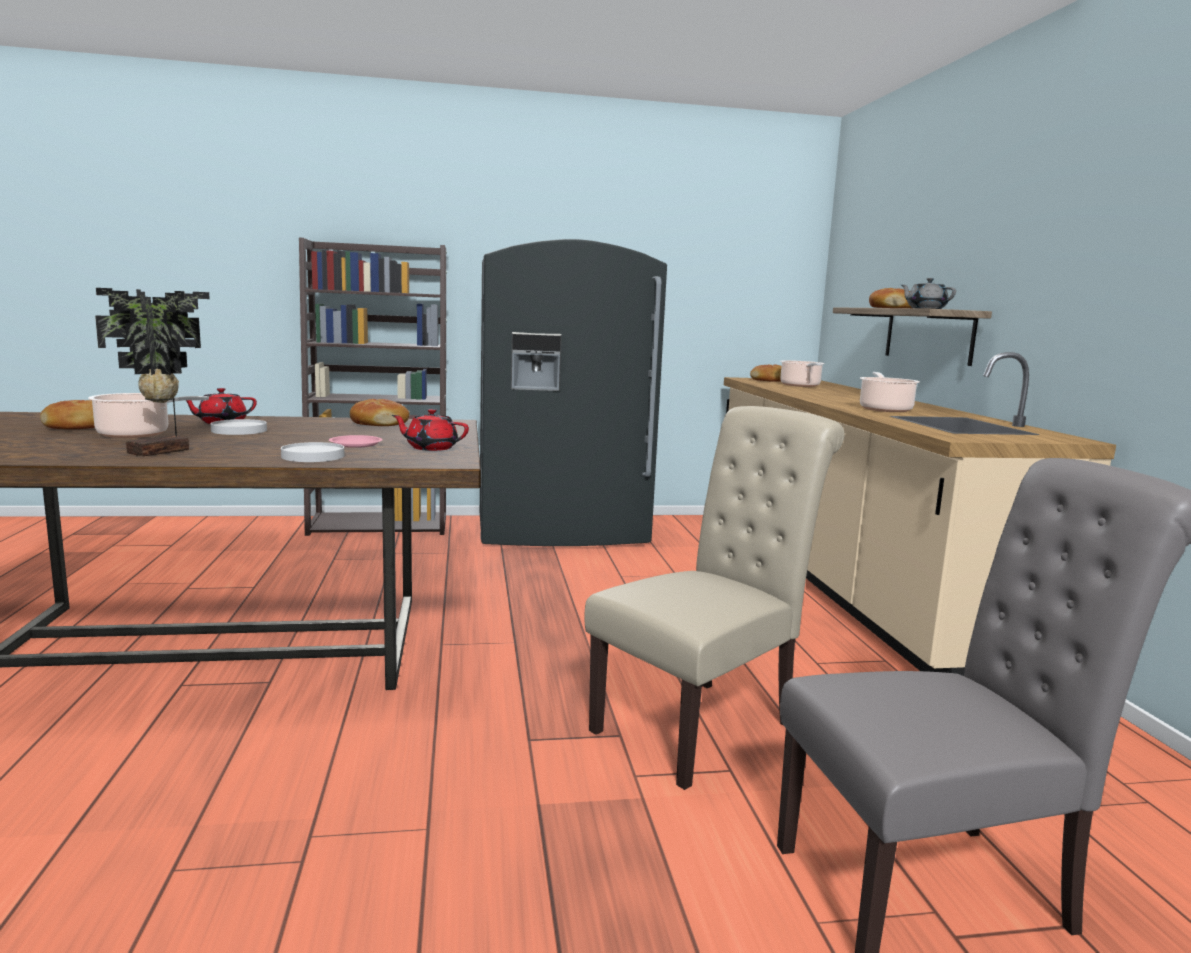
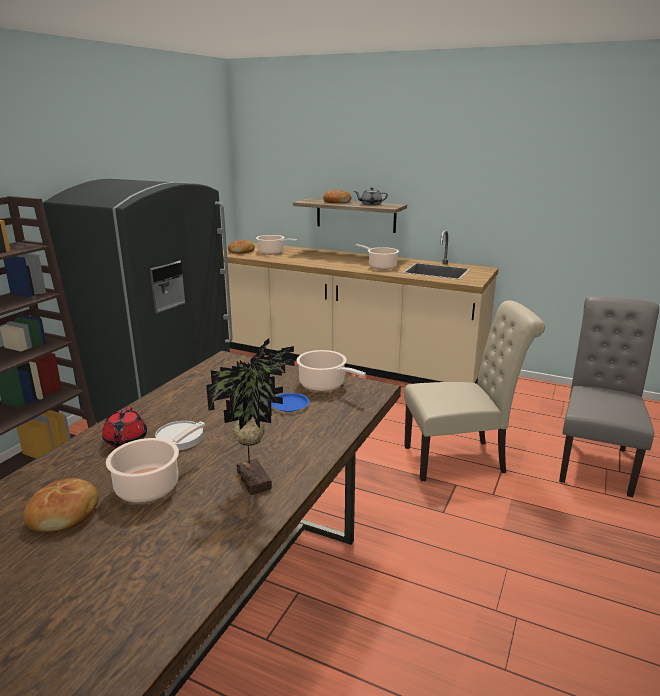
camera: 55 degrees left, 10 degrees up
white plate [281,442,344,462] -> none
pink plate [329,435,383,448] -> blue plate [271,393,309,412]
bread [350,399,409,426] -> none
red teapot [392,409,469,451] -> cooking pot [296,350,366,391]
beige chair [584,406,844,790] -> beige chair turned 90 degrees clockwise [404,301,545,481]

